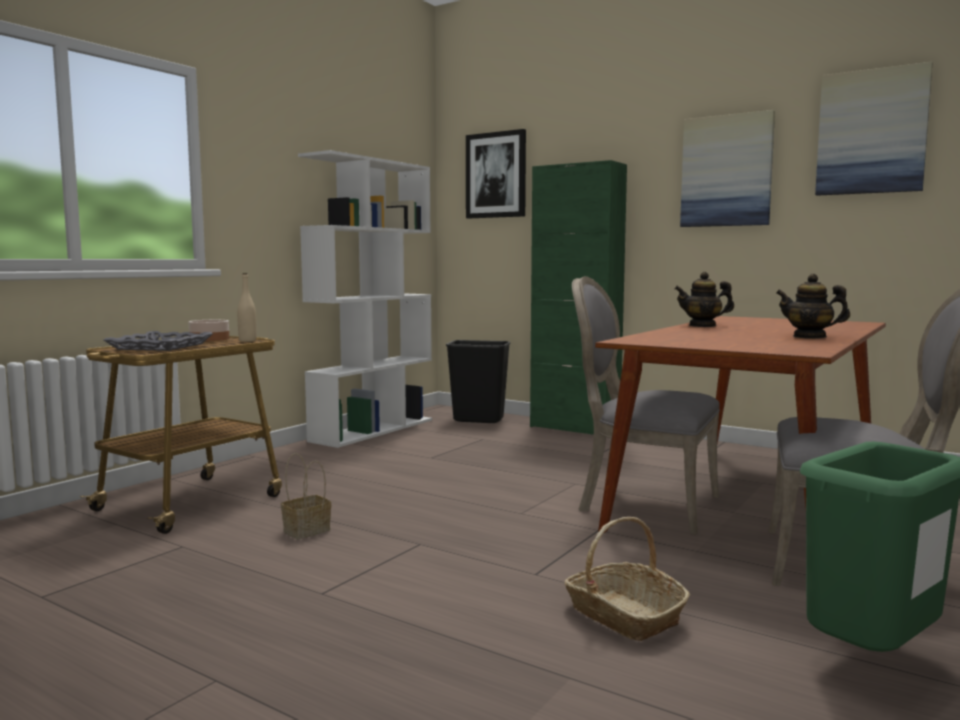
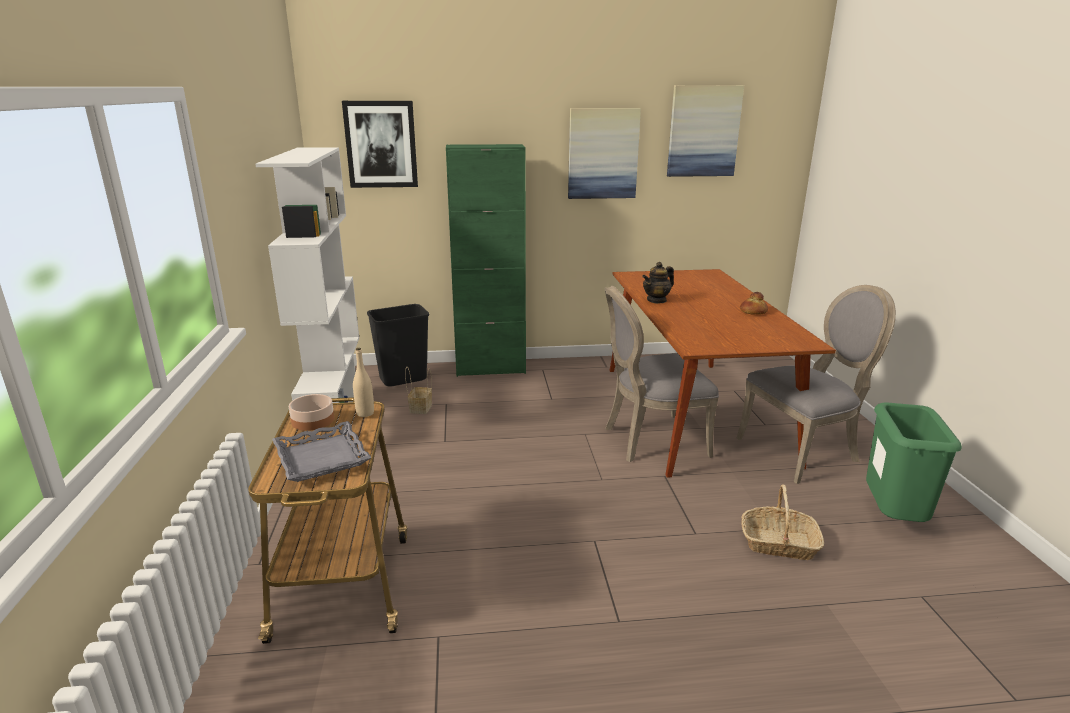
camera: 40 degrees left, 15 degrees up
basket [281,453,331,539] -> basket moved to [405,367,432,414]
teapot [776,274,850,339] -> bread [740,292,768,315]

